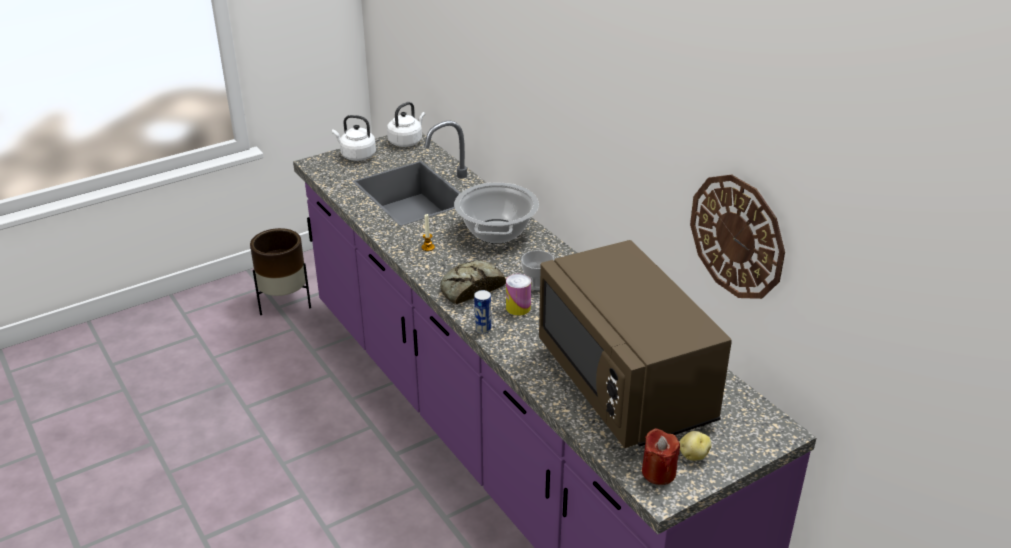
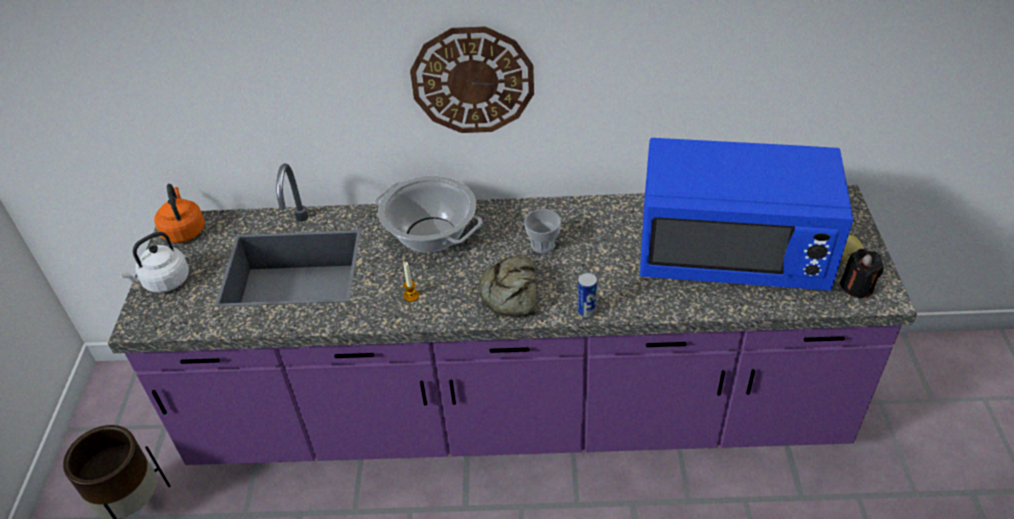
camera: 55 degrees left, 10 degrees up
white kettle [387,102,425,147] -> orange kettle [154,184,205,243]
can [506,274,531,316] -> none
brown microwave [539,240,732,448] -> blue microwave [640,138,853,291]
red candle [642,428,680,485] -> black candle [840,249,884,298]
wall clock [690,175,785,299] -> wall clock moved to [410,26,534,133]

